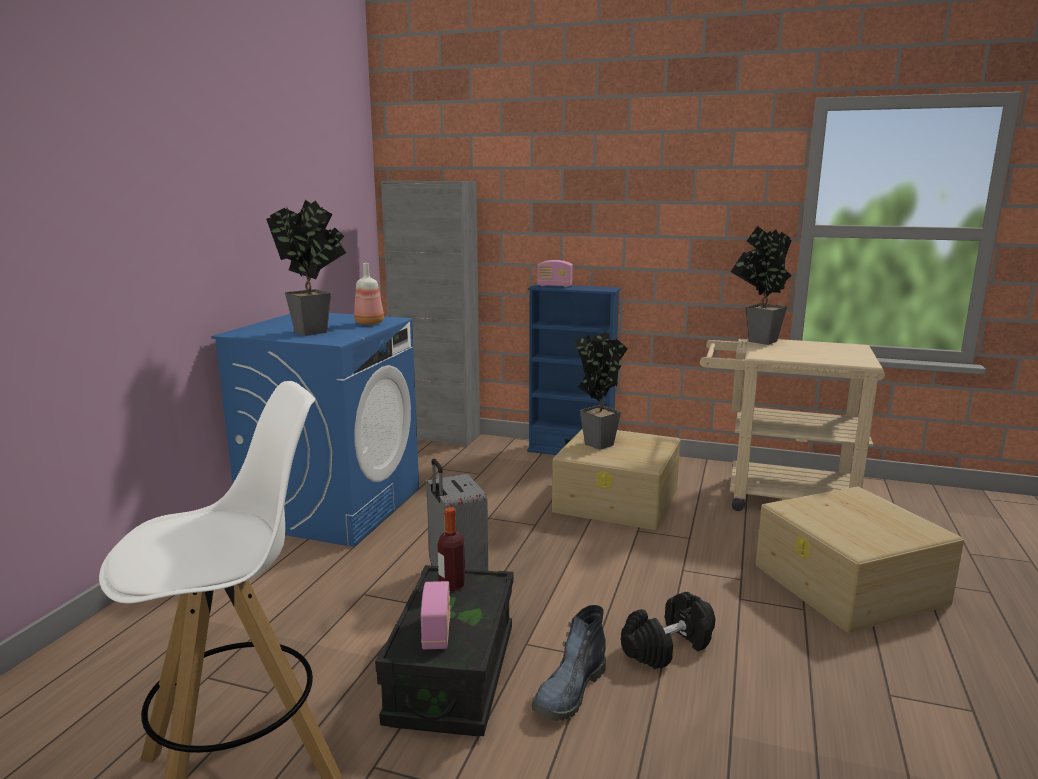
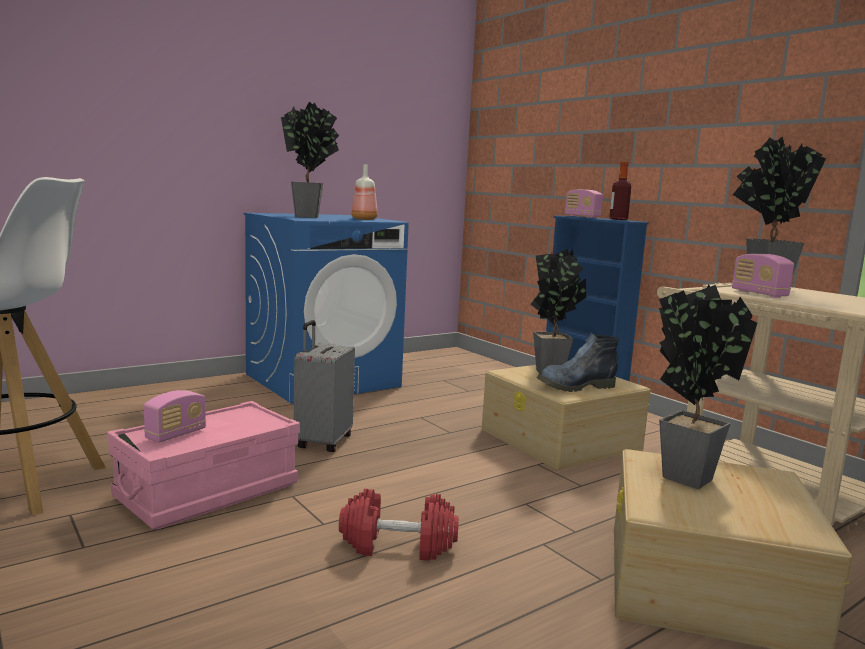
camera: 35 degrees right, 5 degrees down
black storage box [375,565,514,736] -> pink storage box [107,401,300,529]
grey cabinet [381,181,480,446] -> none
bottle [438,507,465,591] -> bottle moved to [609,162,631,220]
boot [532,605,606,721] -> boot moved to [537,332,619,392]
black dumbbell [621,592,715,669] -> red dumbbell [339,488,459,561]
none -> potted plant [659,285,757,489]
none -> radio [732,254,794,298]

